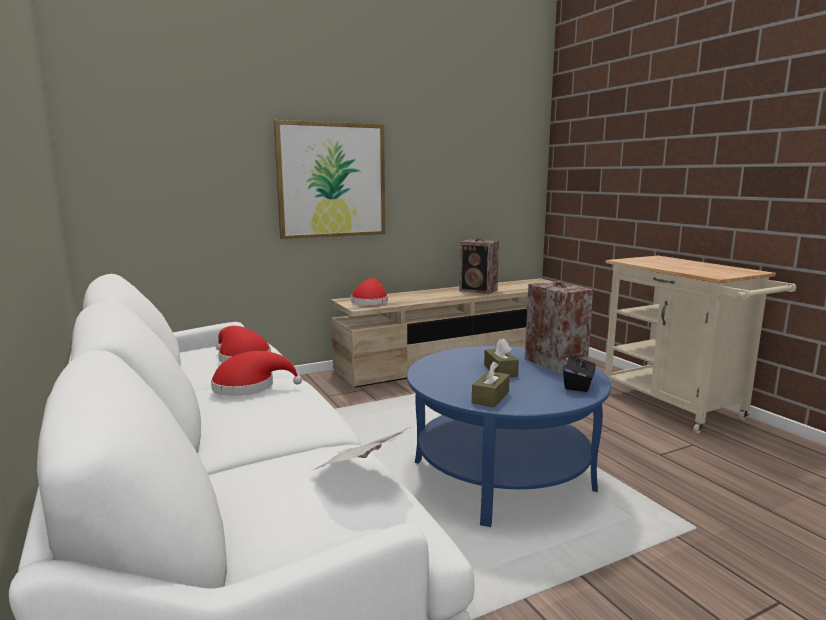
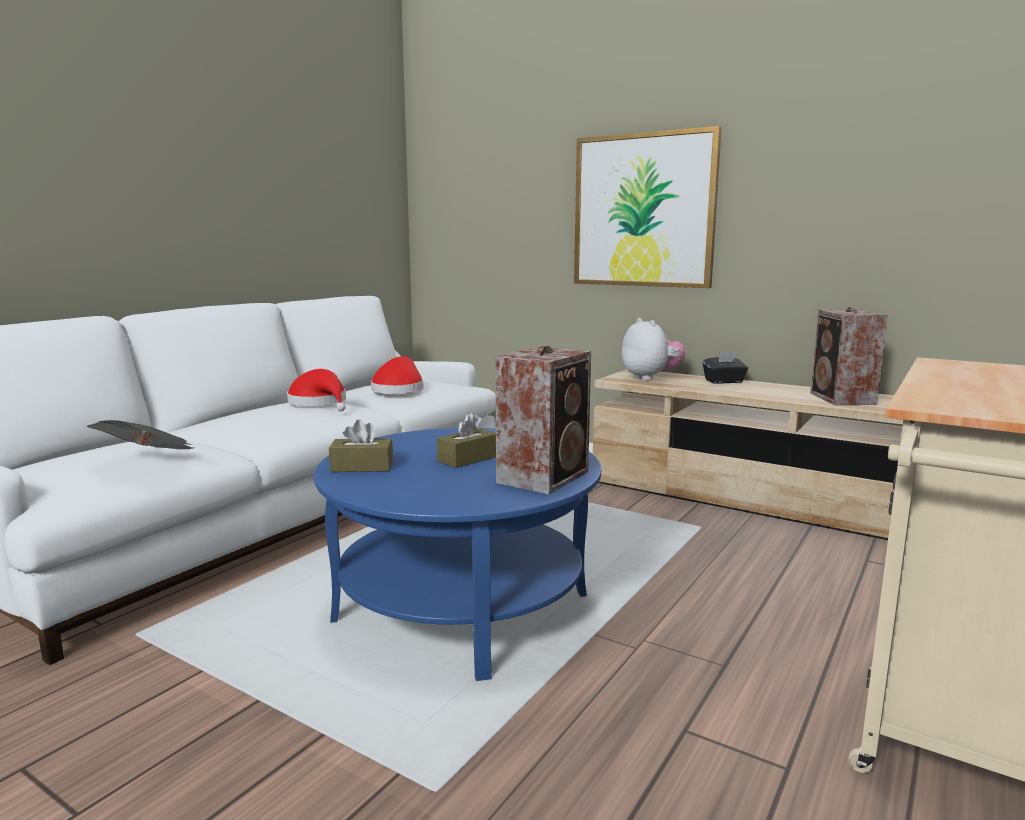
camera: 60 degrees right, 0 degrees up
red hat [351,278,388,305] -> plush toy [622,318,685,381]
black tissue box [563,351,596,392] -> black tissue box moved to [702,352,748,384]

